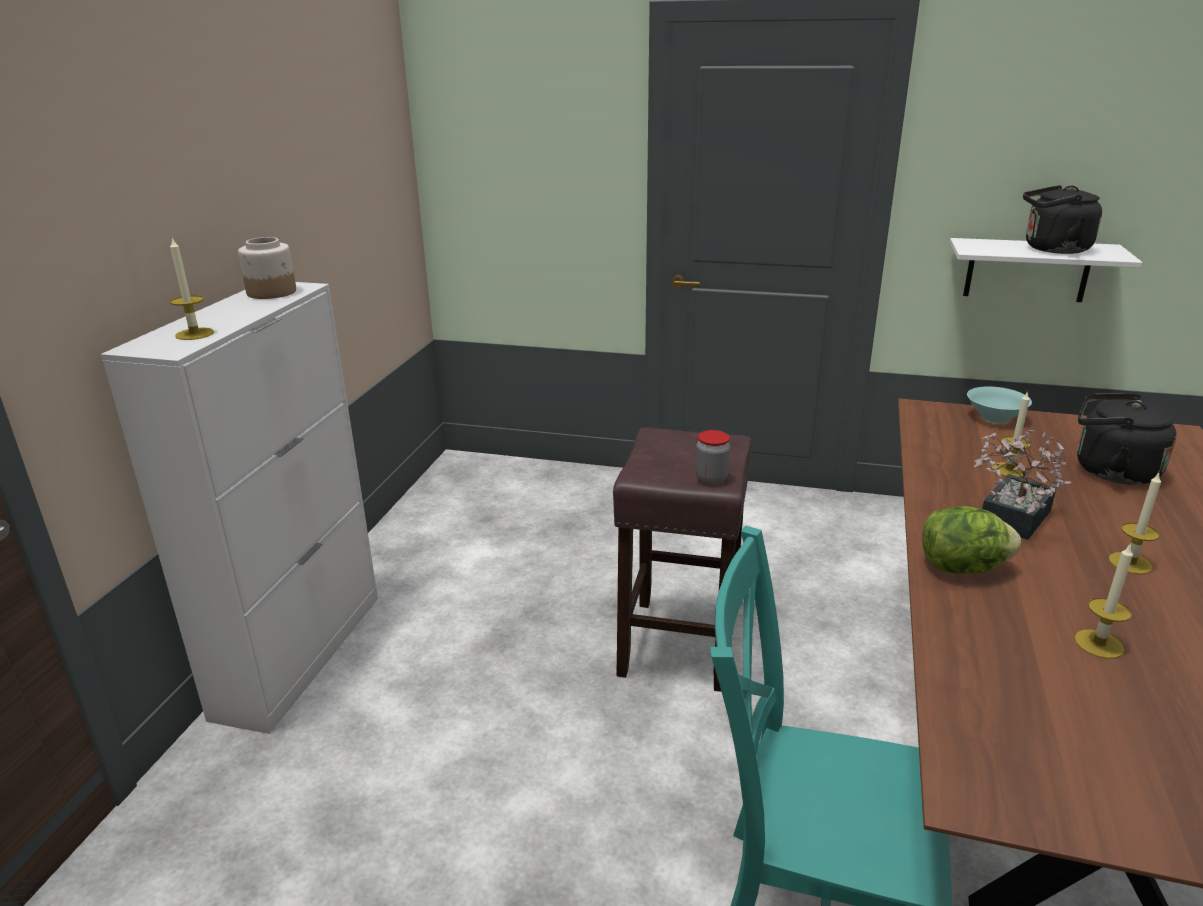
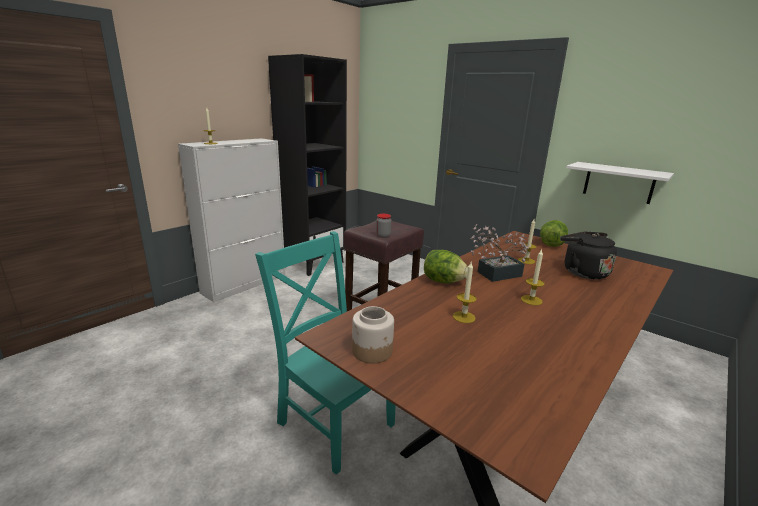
camera: 25 degrees right, 5 degrees down
jar [238,237,296,299] -> jar moved to [352,306,394,363]
turquoise bowl [967,386,1032,424] -> lettuce [540,220,568,247]
black kettle [1023,185,1102,254] -> none
none -> black bookcase [268,54,347,276]

